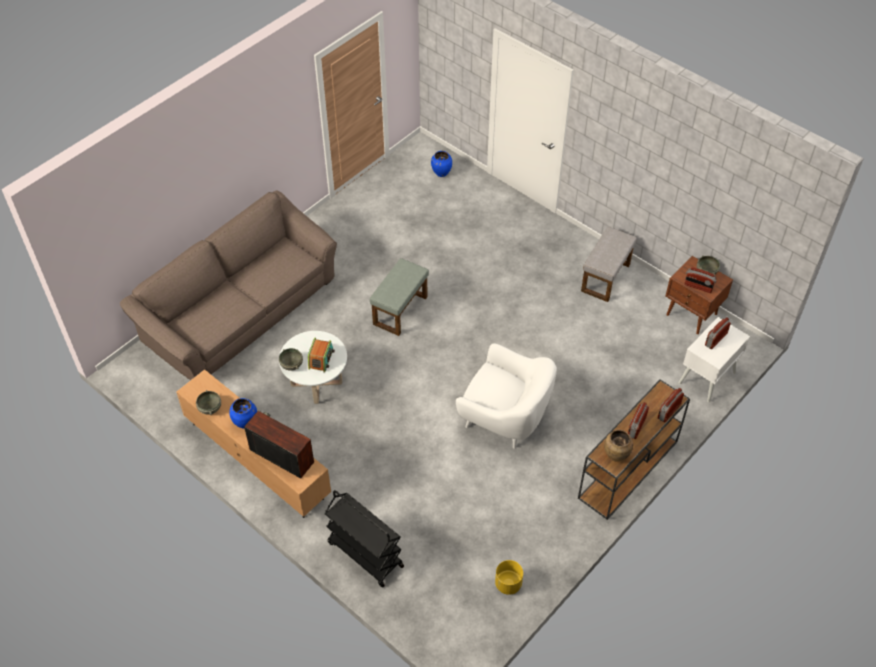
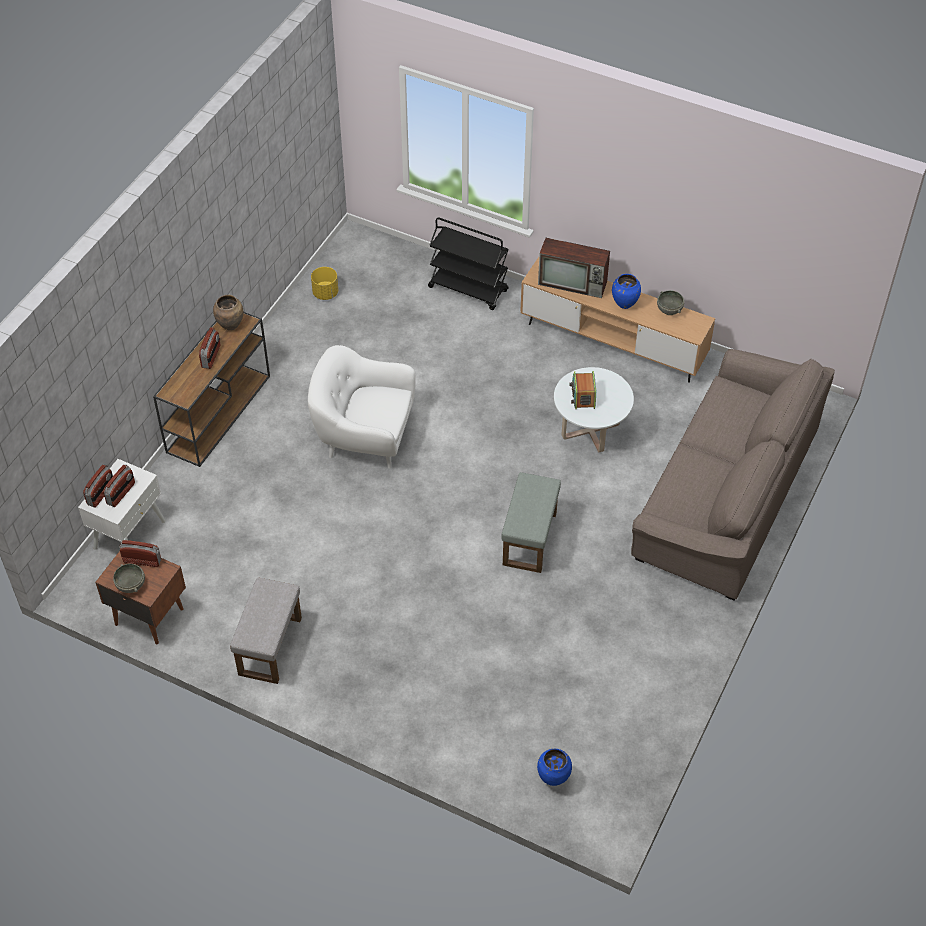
camera: 165 degrees right, 0 degrees up
grey bowl [279,348,303,371] -> none
radio [658,388,684,423] -> radio moved to [83,464,113,508]

